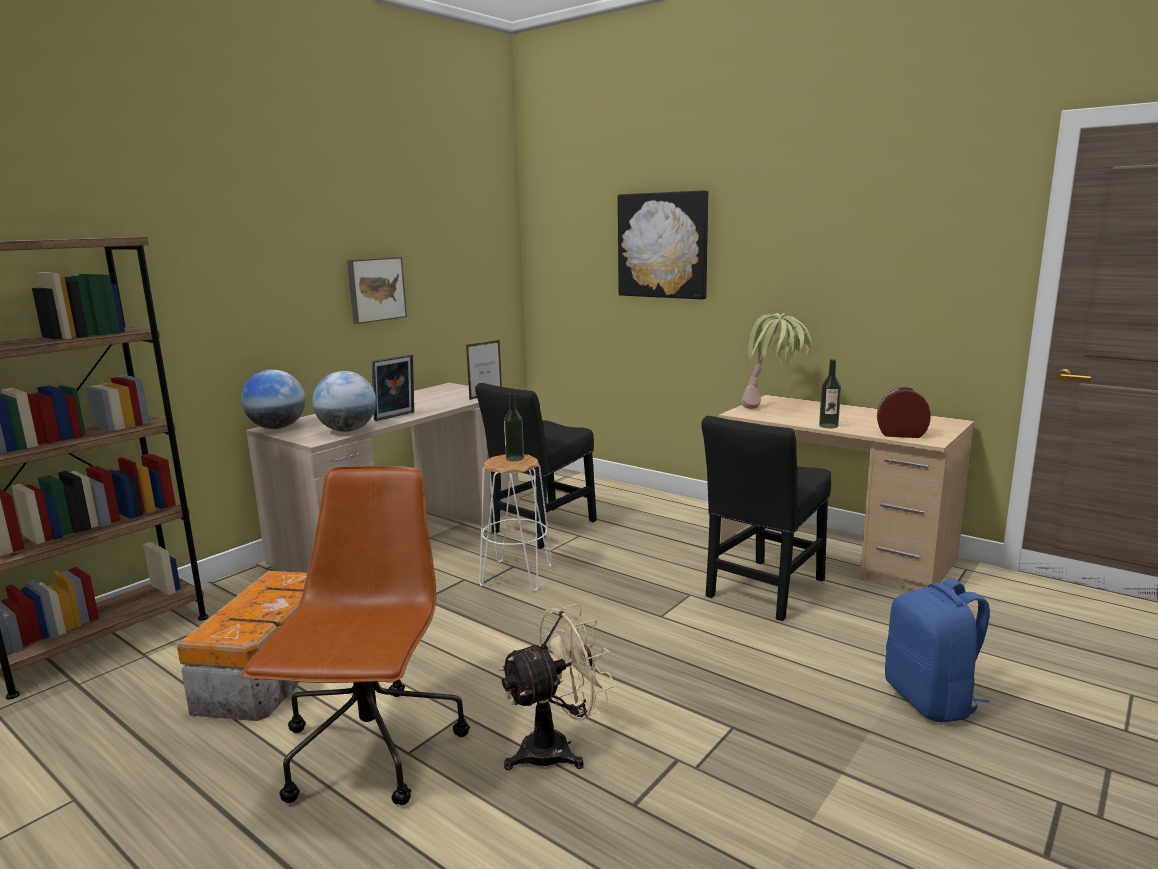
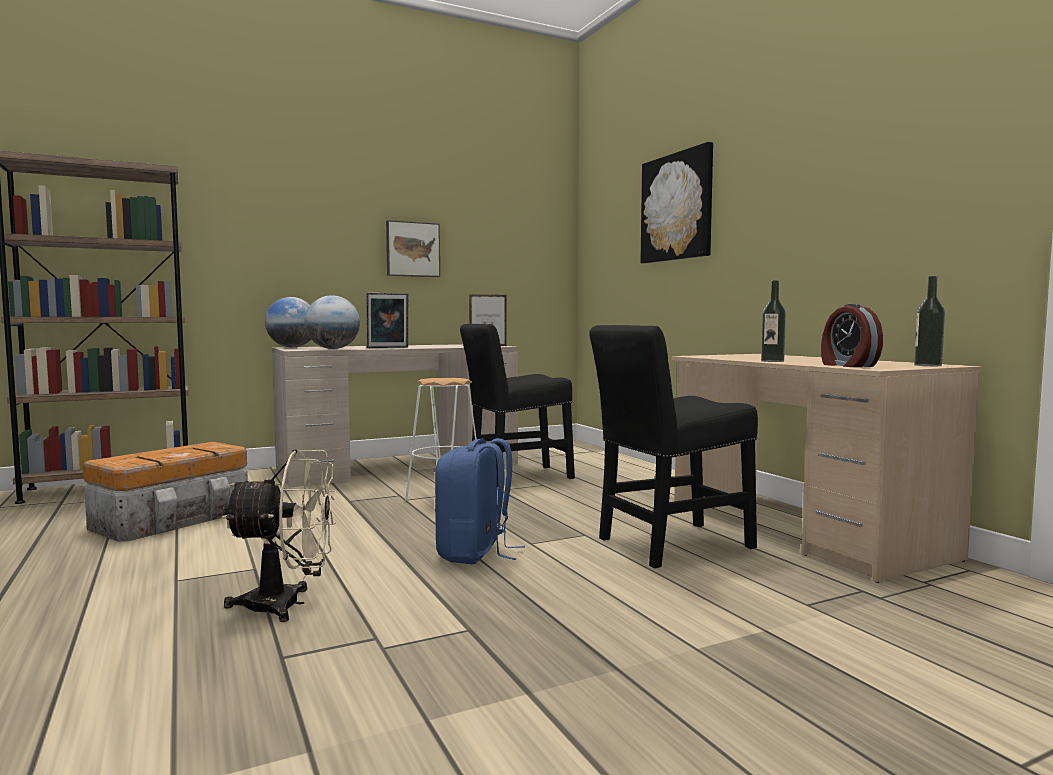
camera: 25 degrees right, 10 degrees down
brown office chair [242,466,470,805] -> none
bottle [504,393,524,461] -> bottle moved to [914,276,945,366]
potted plant [741,313,812,409] -> none
alarm clock [877,386,931,438] -> alarm clock turned 150 degrees counterclockwise [821,304,883,367]
blue backpack [885,579,990,723] -> blue backpack moved to [435,438,525,564]

